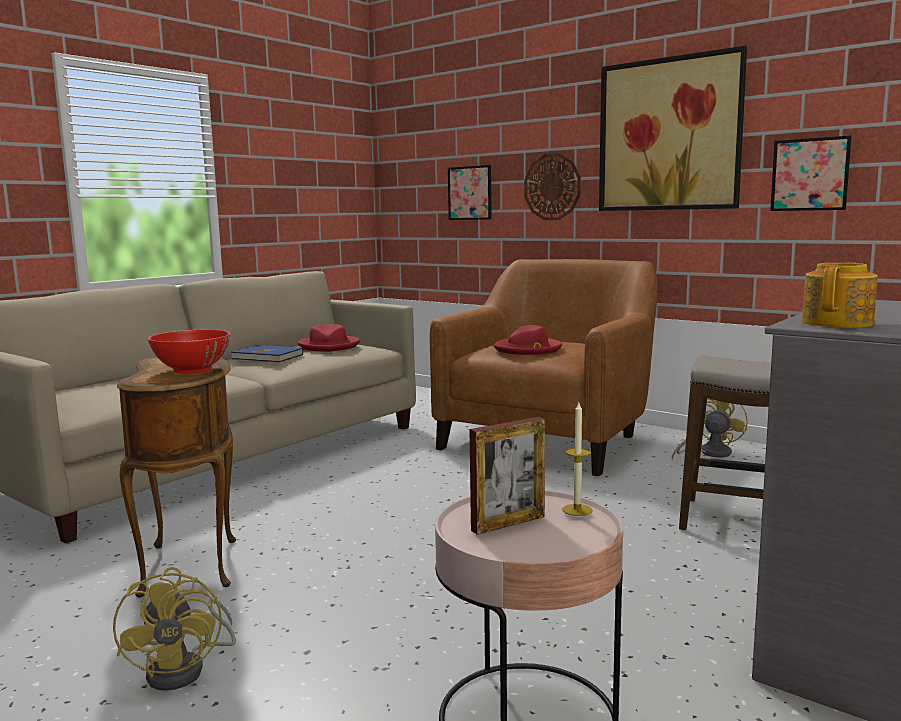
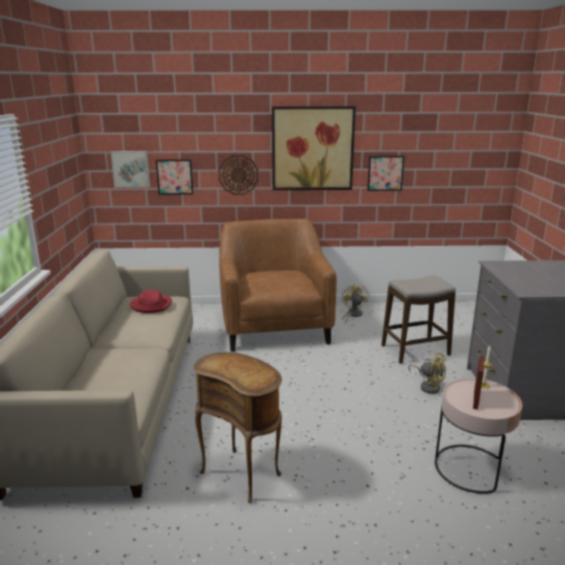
camera: 40 degrees left, 10 degrees up
yellow fan [113,567,236,691] -> yellow fan moved to [408,352,447,394]
red bowl [148,330,231,373] -> none
blue book [231,345,303,362] -> none
red hat [494,325,562,355] -> none
teapot [802,262,878,328] -> none
none -> picture [110,151,150,187]

